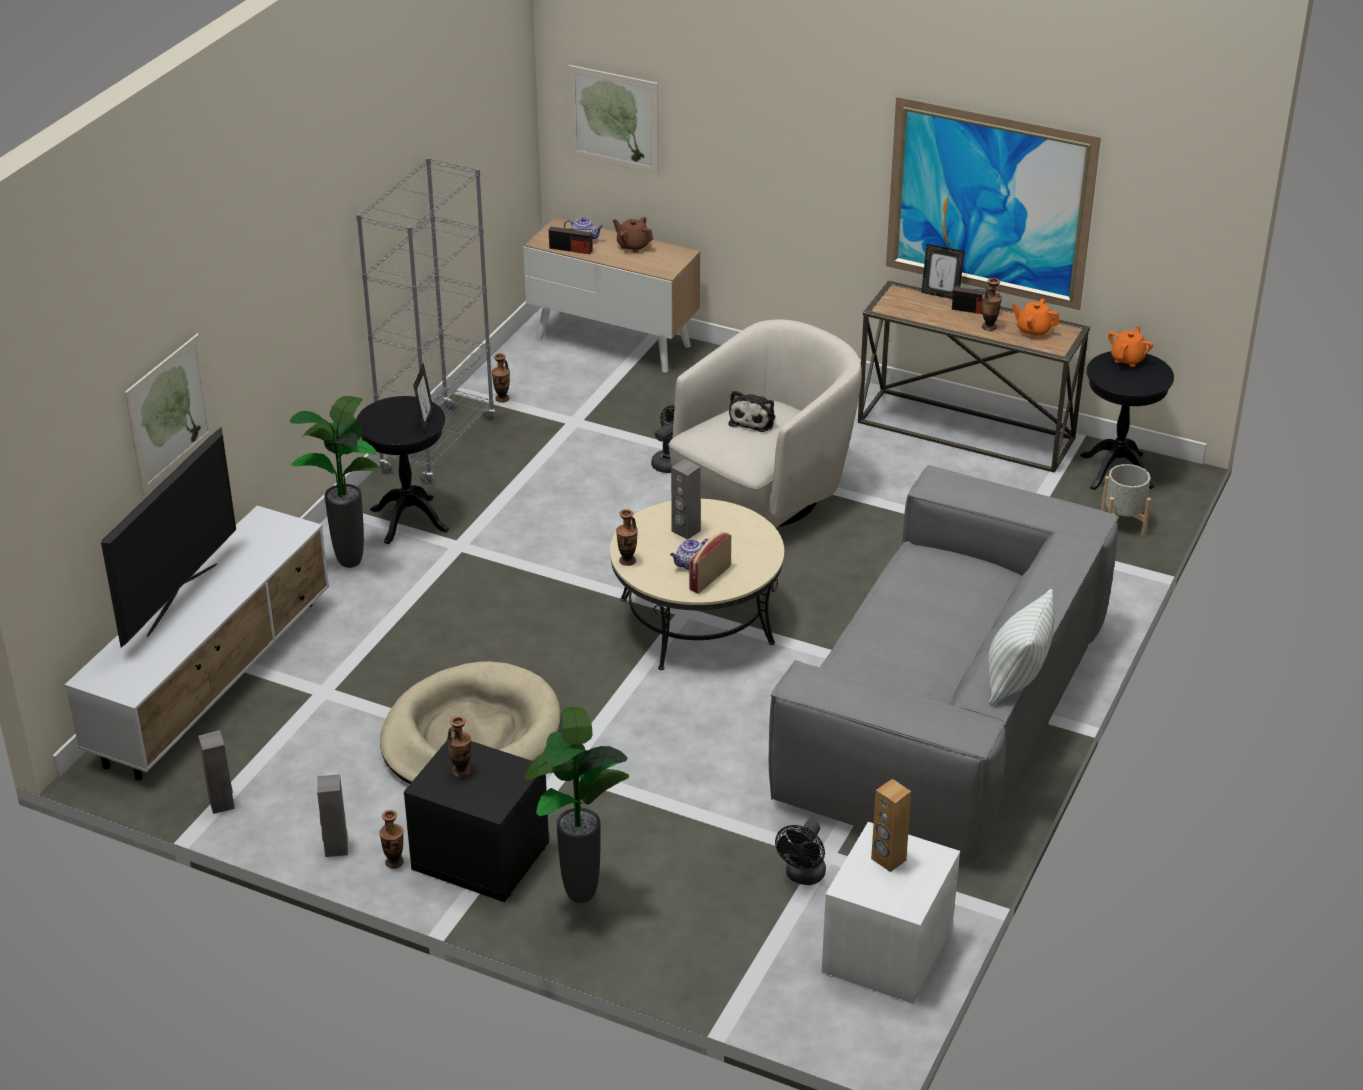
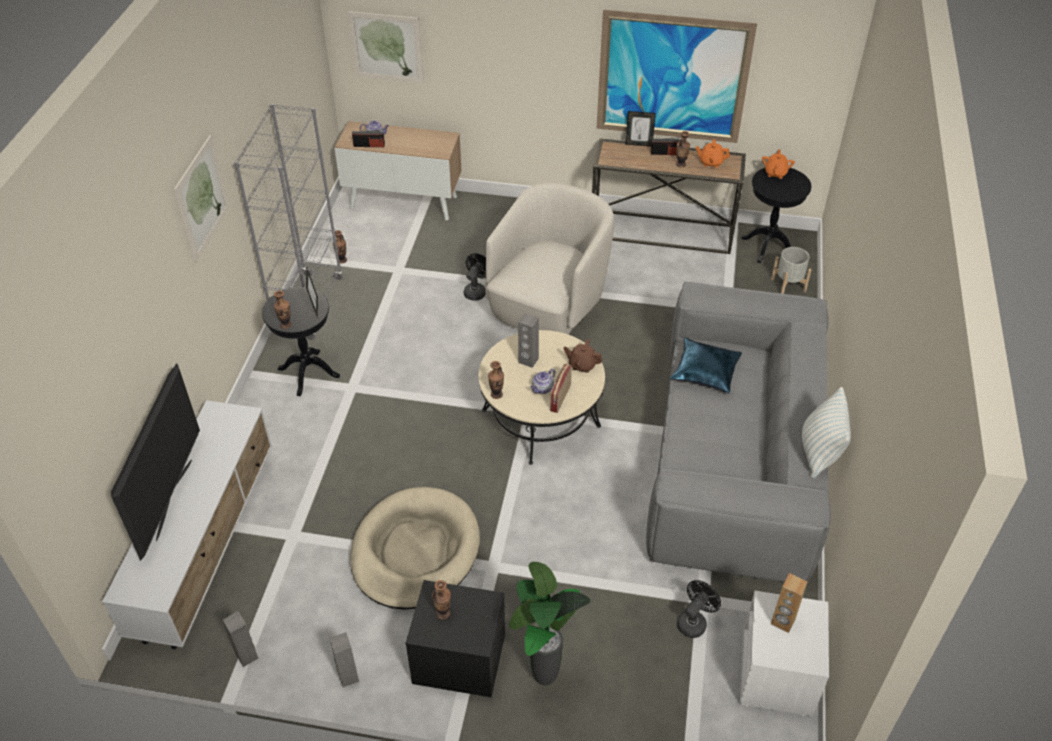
camera: 15 degrees left, 10 degrees up
picture [125,333,214,495] -> picture moved to [174,135,229,262]
potted plant [290,396,379,568] -> none
vase [379,810,404,869] -> vase moved to [274,291,292,329]
brown teapot [613,217,653,253] -> brown teapot moved to [563,339,602,373]
plush toy [728,390,776,432] -> none
black fan [775,820,826,885] -> black fan turned 150 degrees counterclockwise [677,580,721,638]
none -> blue pillow [670,337,742,393]

